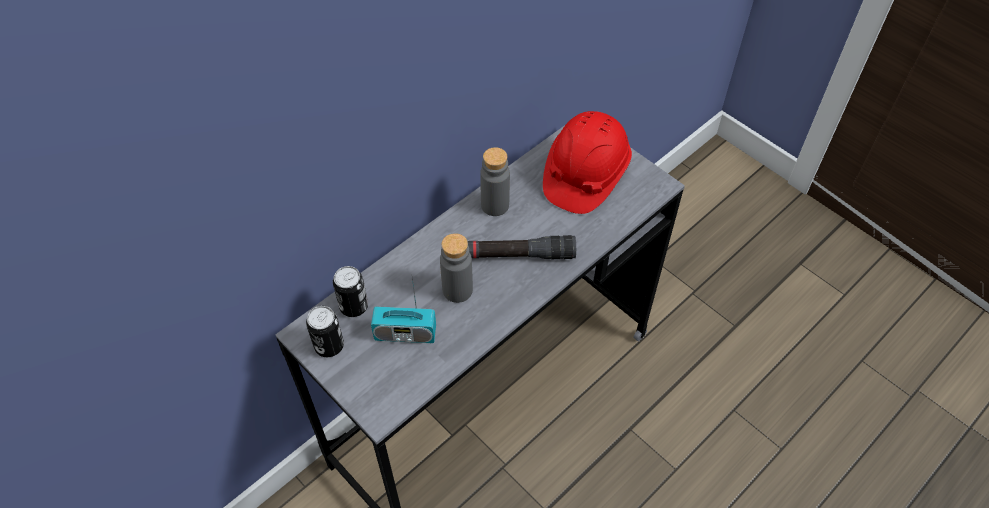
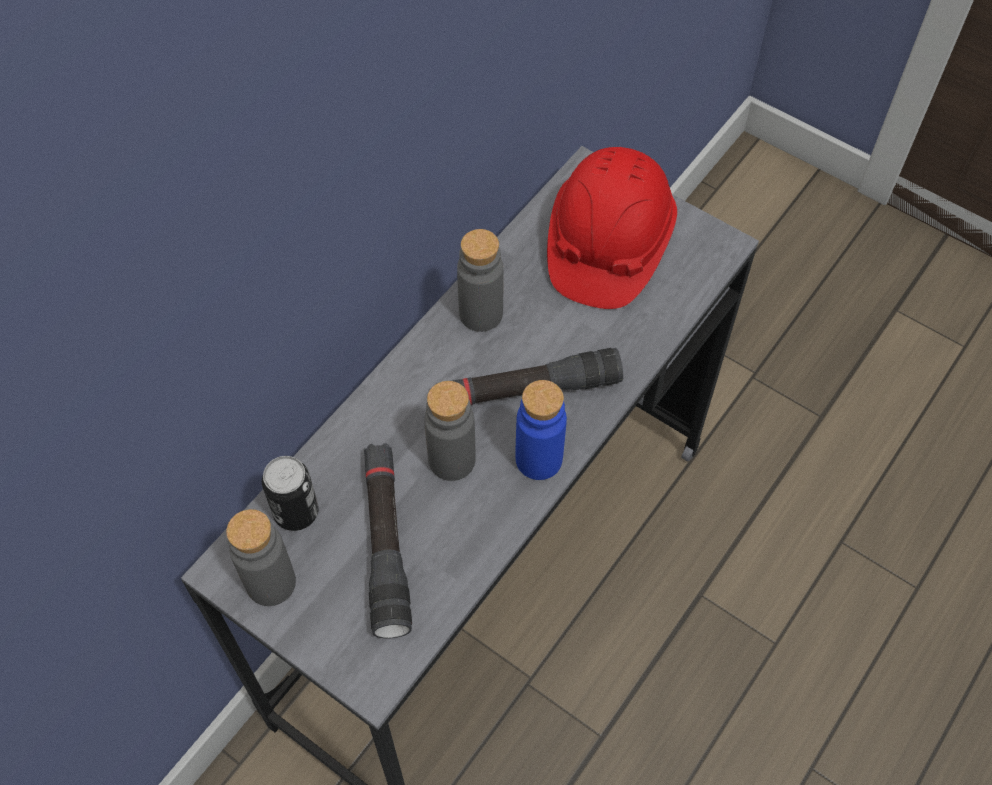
camera: 10 degrees left, 5 degrees up
can [306,306,344,357] -> grey bottle [226,509,296,606]
radio [371,273,436,343] -> black flashlight [364,443,412,638]
none -> blue bottle [515,380,567,480]

